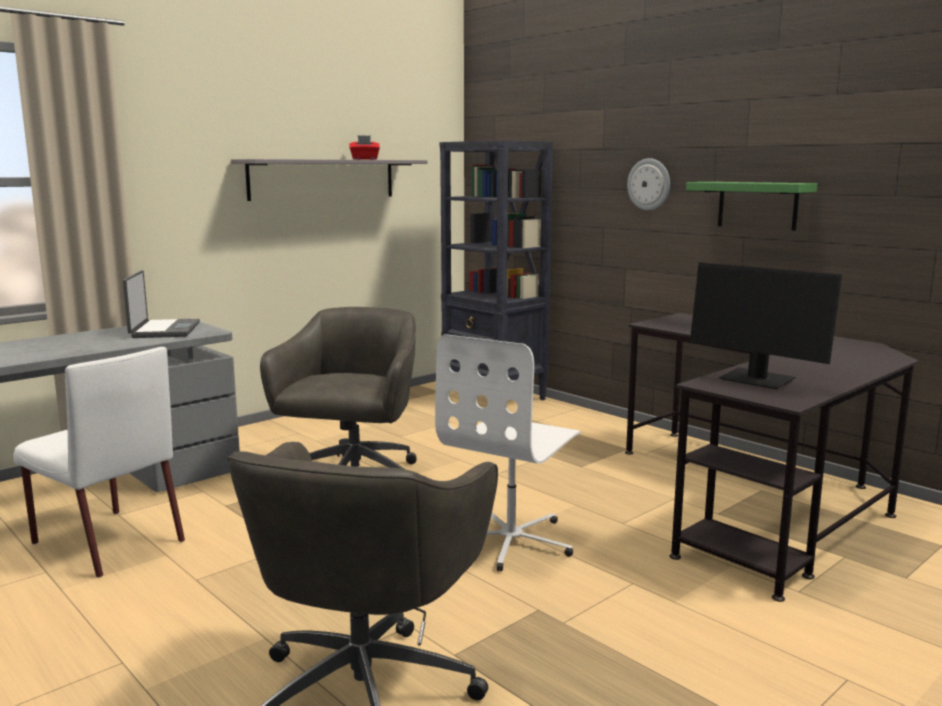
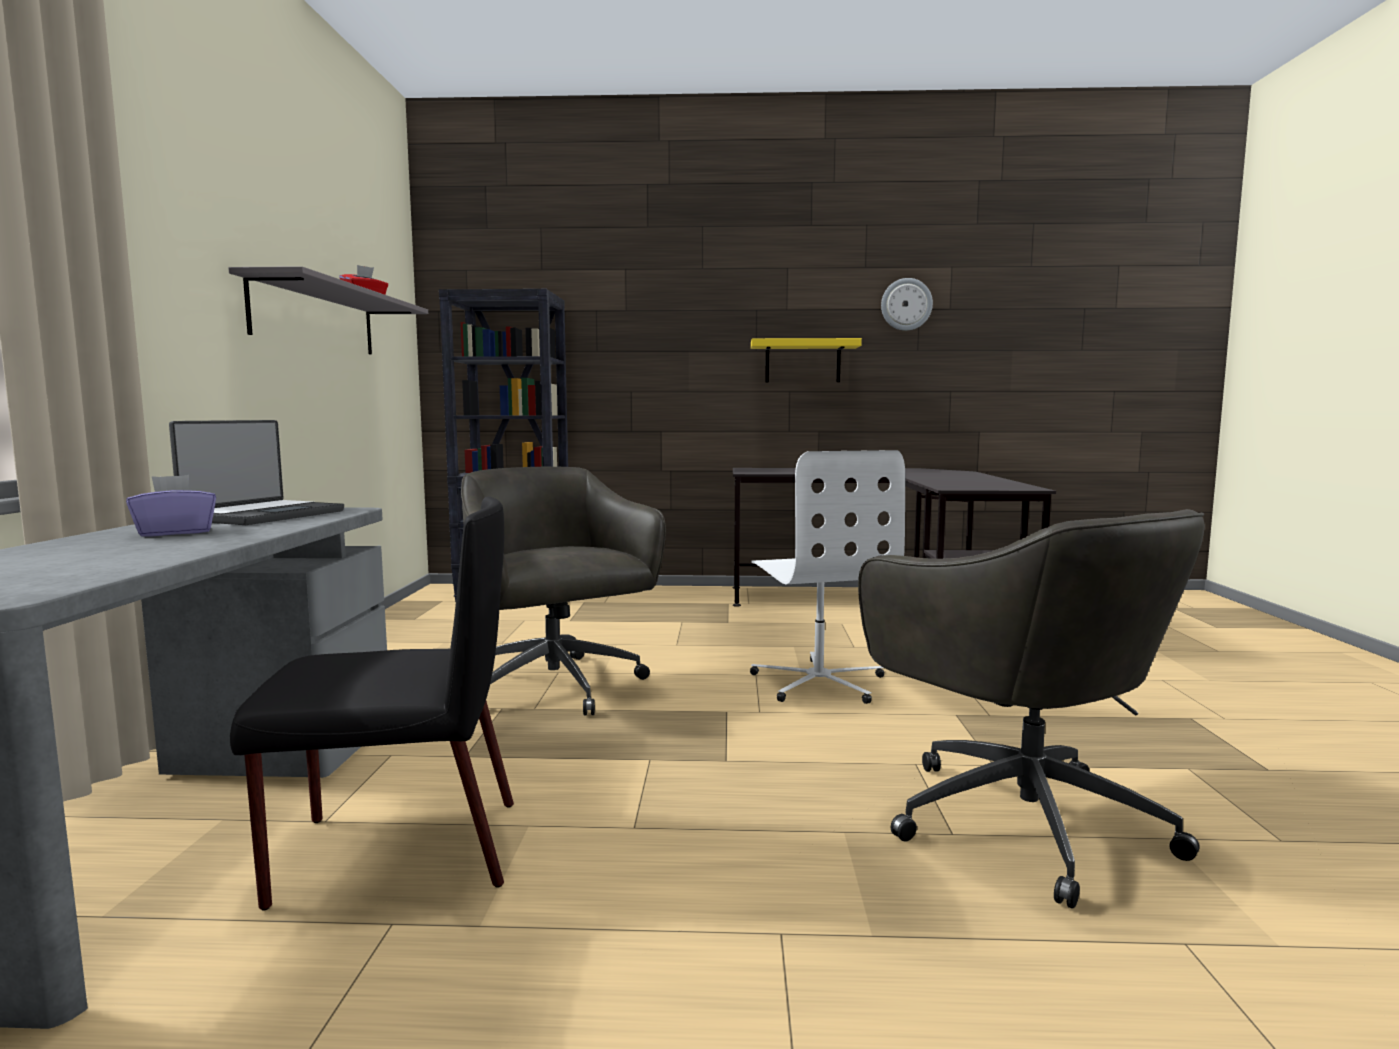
camera: 45 degrees left, 5 degrees down
white chair [13,347,185,578] -> black chair [230,497,514,911]
laptop [123,270,200,338] -> laptop turned 75 degrees clockwise [169,420,344,525]
wall clock [627,158,670,210] -> wall clock moved to [881,278,933,331]
green shelf [686,182,817,231] -> yellow shelf [751,338,862,382]
monitor [690,263,842,389] -> none
none -> purple tissue box [126,475,216,536]

